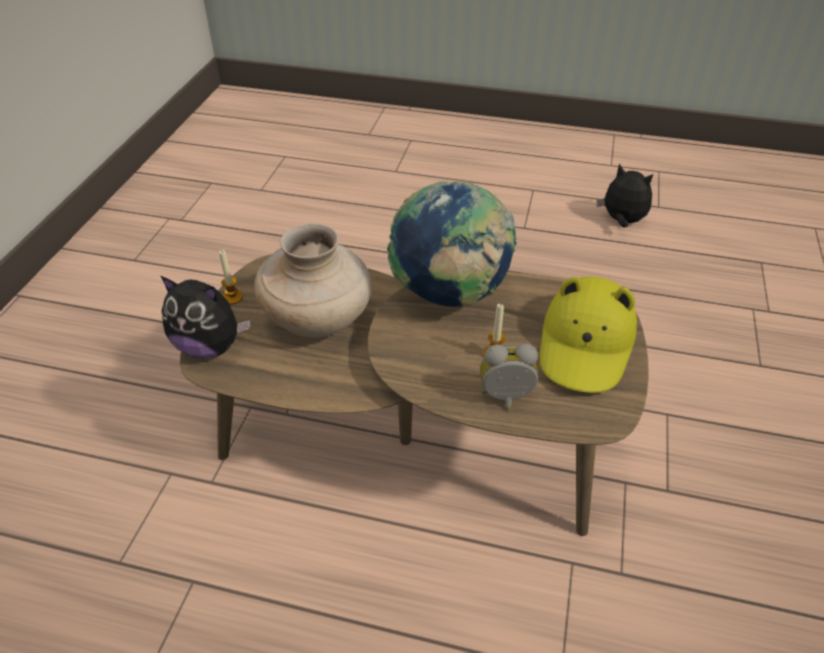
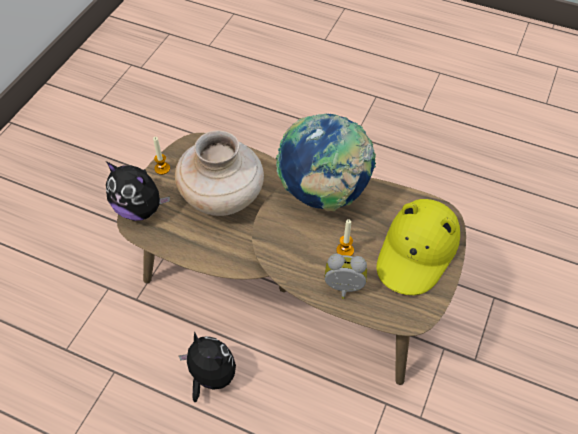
camera: 10 degrees right, 10 degrees up
plush toy [597,164,653,228] -> plush toy moved to [179,331,236,402]

